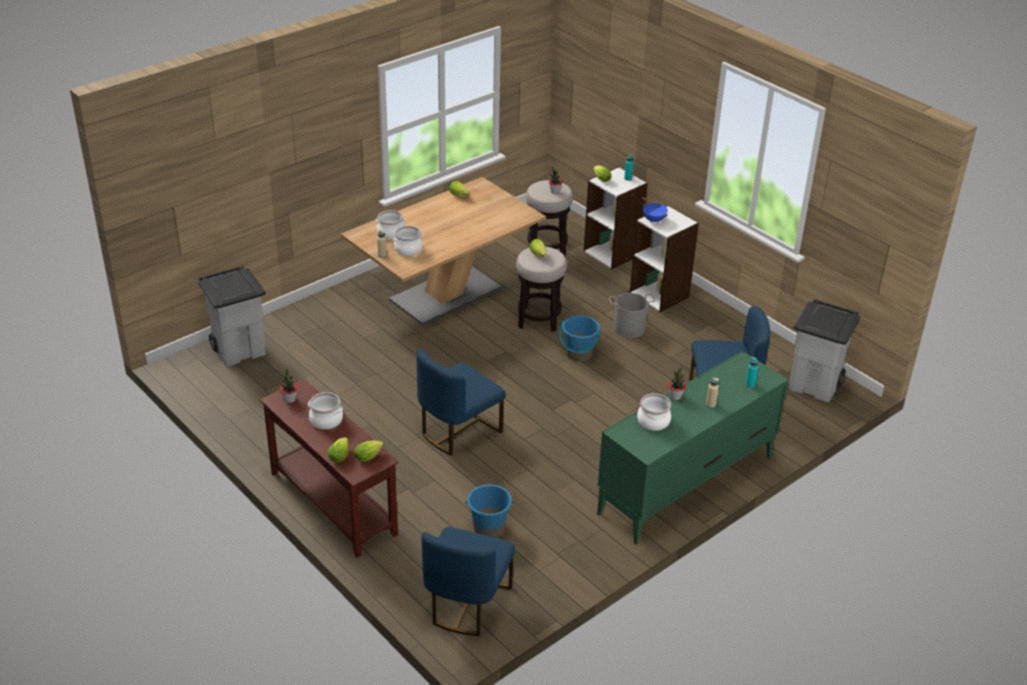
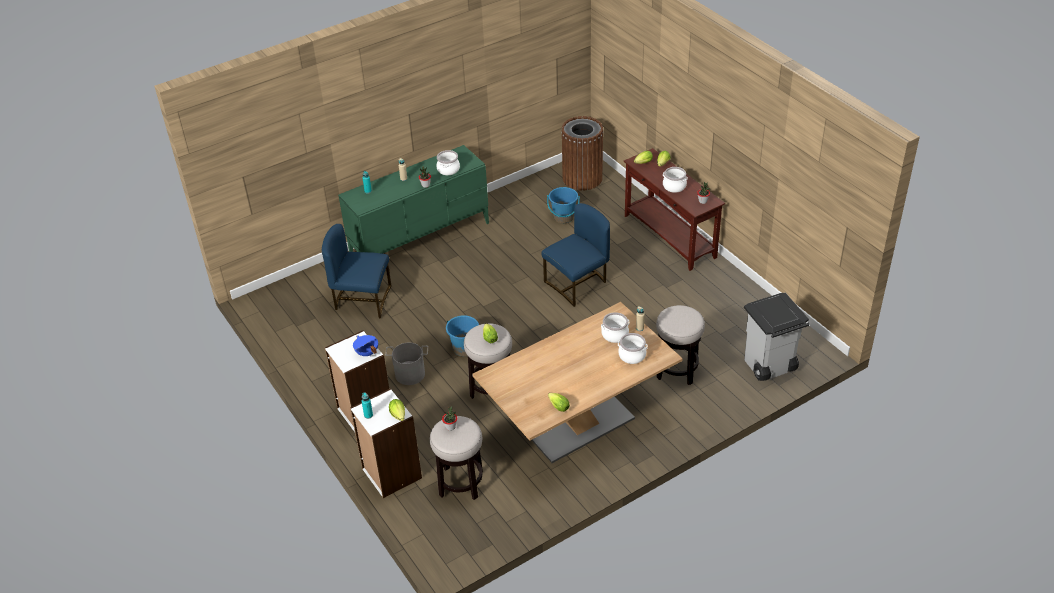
camera: 170 degrees left, 5 degrees up
blue chair [421,527,515,636] -> brown trash can [561,116,603,191]
grey trash can [788,299,861,402] -> none
none -> stool [656,305,705,385]

